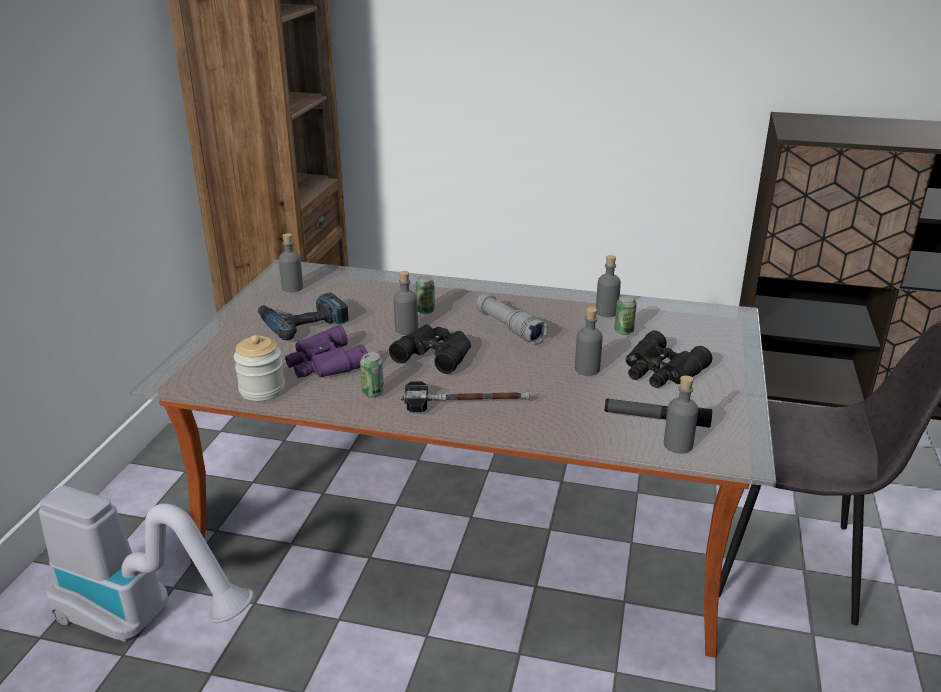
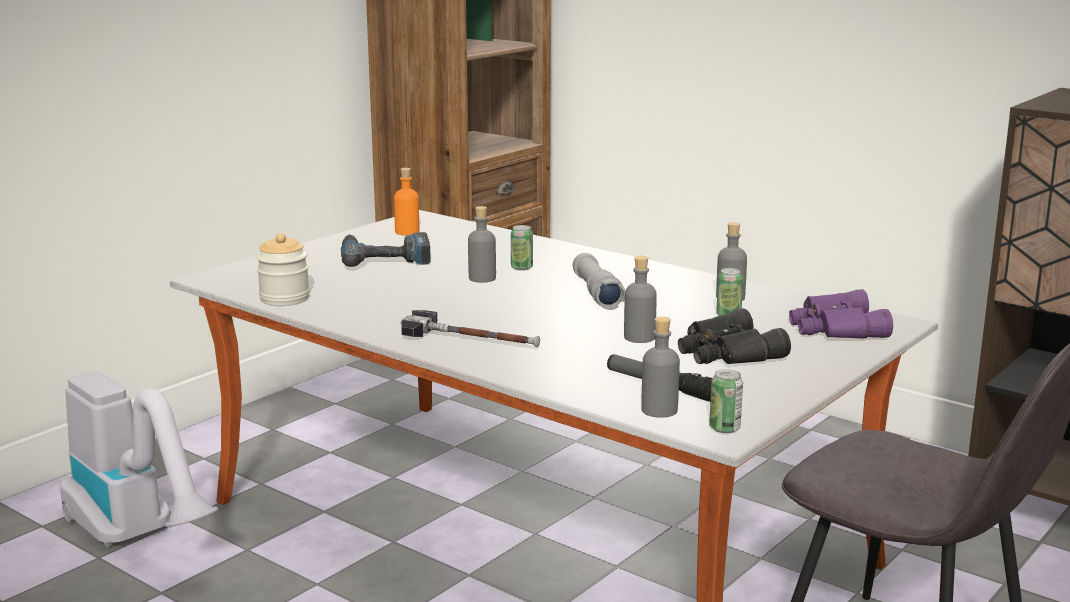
camera: 25 degrees right, 10 degrees down
grey bottle [279,233,303,292] -> orange bottle [394,168,419,235]
purple binoculars [285,325,368,378] -> purple binoculars moved to [789,289,893,338]
can [360,352,384,397] -> can moved to [709,369,743,433]
black binoculars [389,325,471,374] -> none

